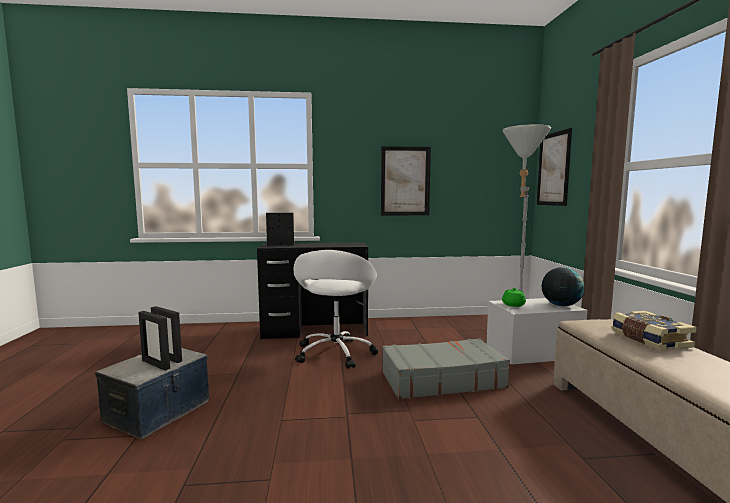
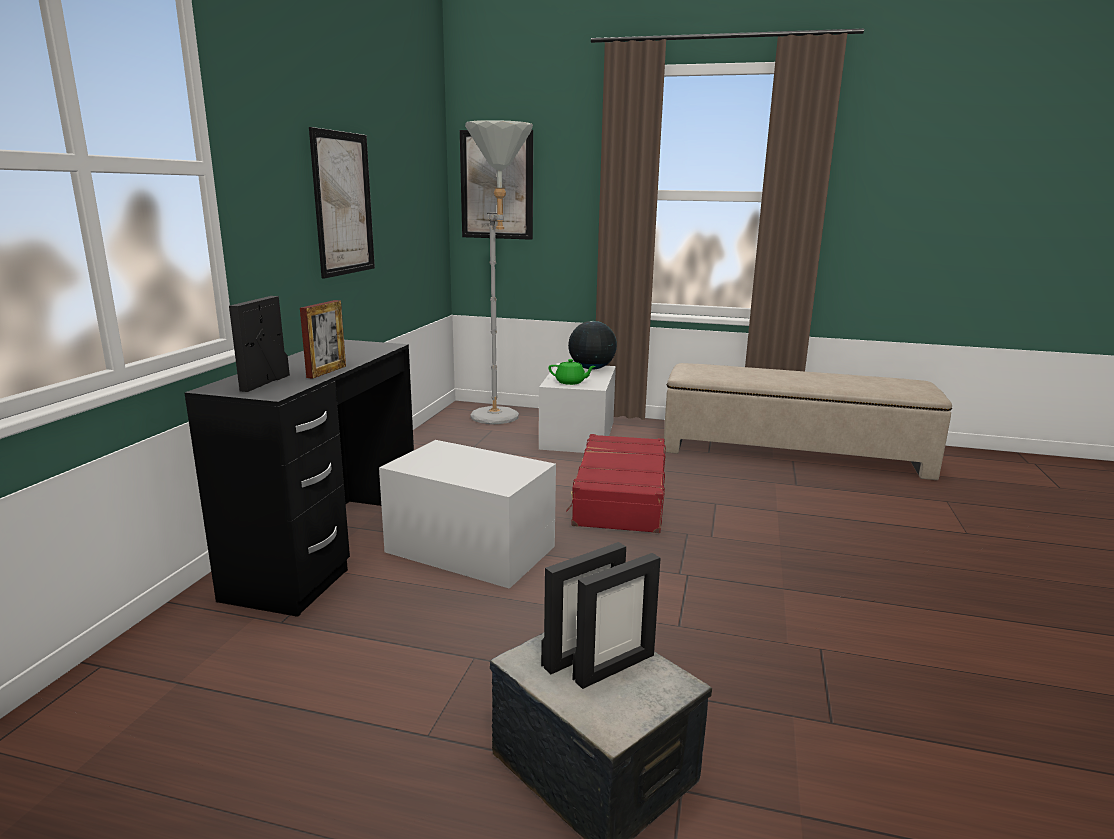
camera: 70 degrees left, 10 degrees up
white office chair [294,250,378,369] -> white storage box [379,440,556,589]
grey suitcase [382,338,510,399] -> red suitcase [566,434,666,533]
book [612,311,697,350] -> none
none -> picture frame [300,300,346,379]

